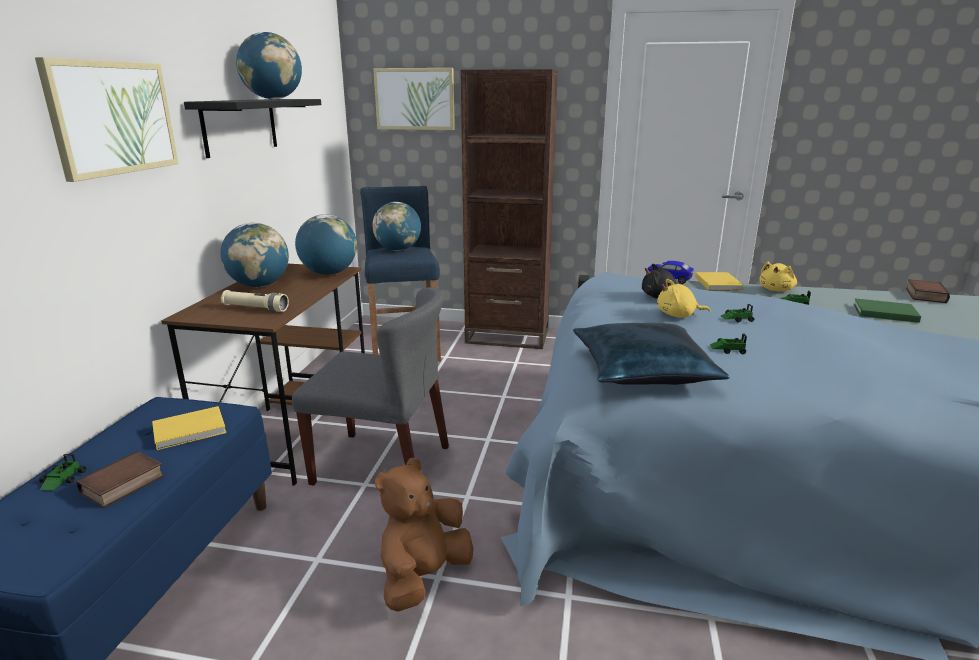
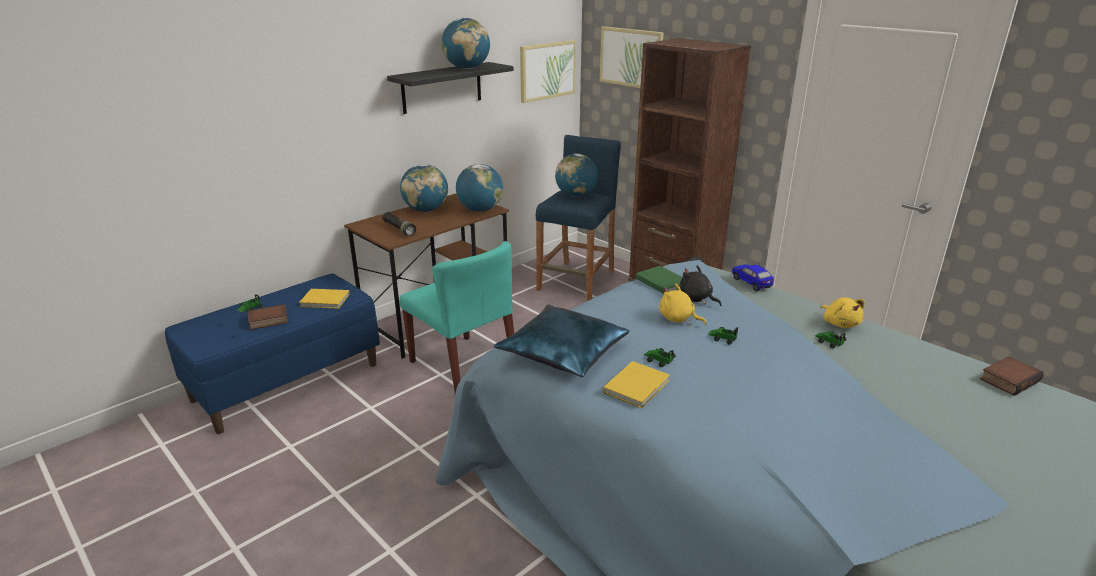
camera: 35 degrees right, 5 degrees up
picture [35,57,179,182] -> picture moved to [520,40,576,103]
beige flashlight [221,290,289,312] -> black flashlight [382,212,416,236]
grey chair [292,287,449,486] -> turquoise chair [400,241,514,394]
brown plush toy [375,457,473,612] -> none
yellow book [695,272,744,291] -> yellow book moved to [603,361,670,409]
yellow plush toy [759,262,797,291] -> yellow plush toy turned 90 degrees counterclockwise [821,298,865,328]
green book [854,298,921,323] -> green book moved to [636,266,683,294]

